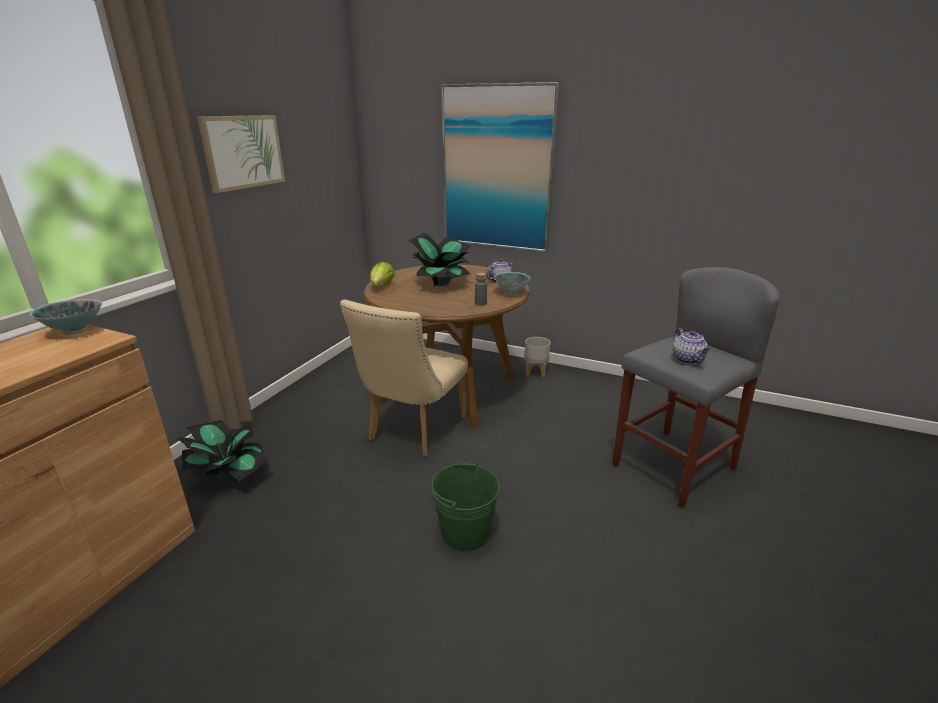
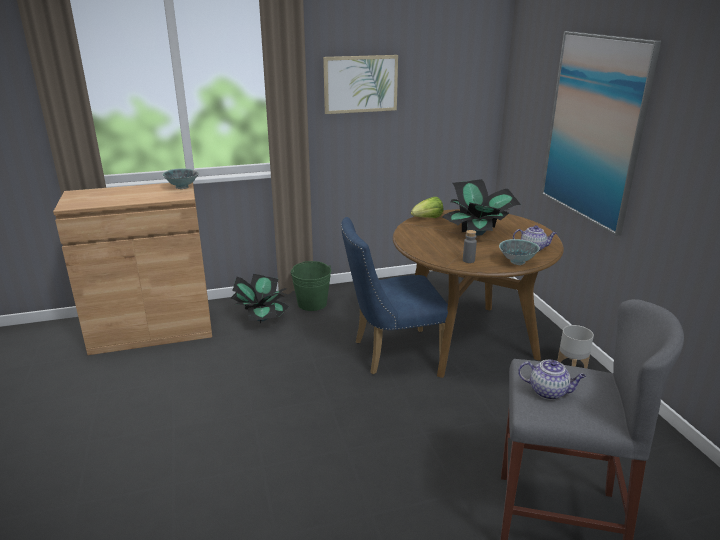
camera: 50 degrees right, 0 degrees up
beige chair [340,300,468,457] -> blue chair [341,217,448,374]
green bucket [431,462,500,552] -> green bucket moved to [291,261,331,311]
teapot [673,328,711,364] -> teapot turned 105 degrees counterclockwise [518,360,586,400]

